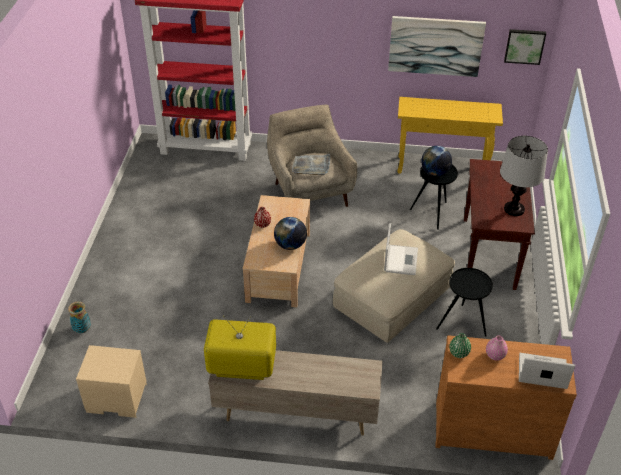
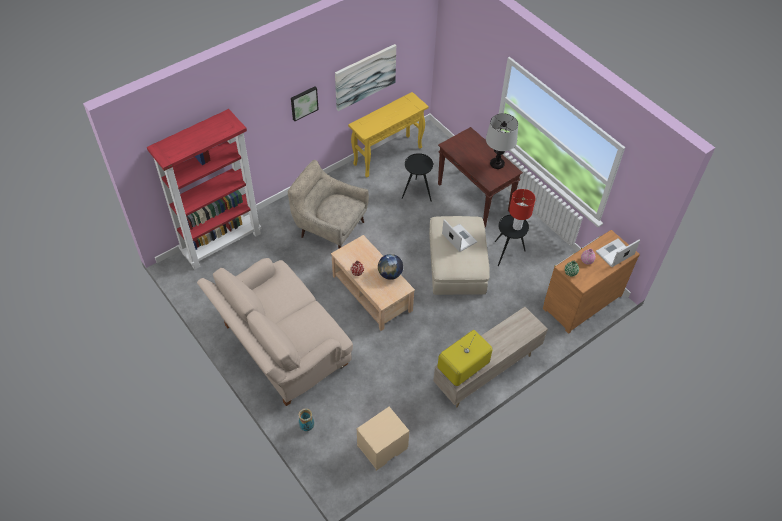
camera: 45 degrees left, 10 degrees up
grey tray [292,154,330,175] -> none
globe [421,146,452,176] -> none
picture [504,29,546,65] -> picture moved to [291,87,319,121]
none -> beige sofa [197,258,353,406]
none -> red table lamp [509,189,536,230]

